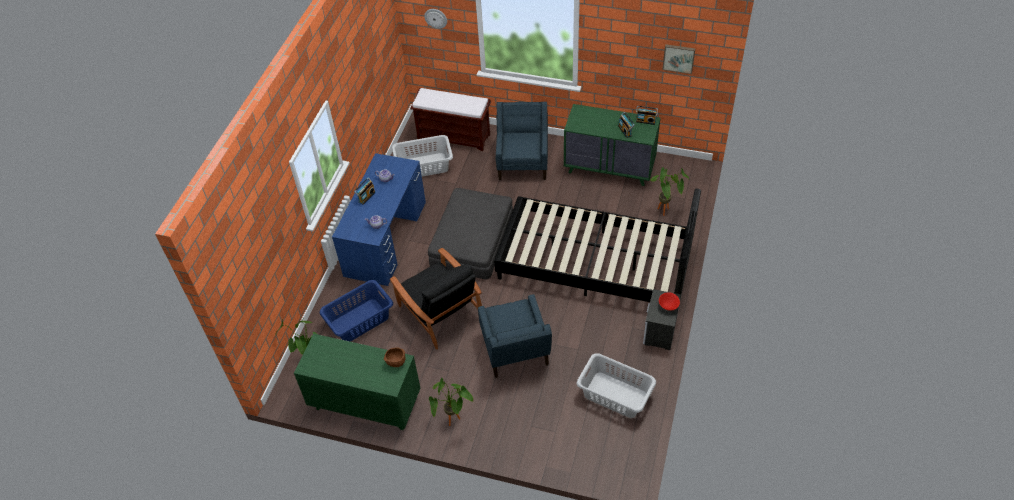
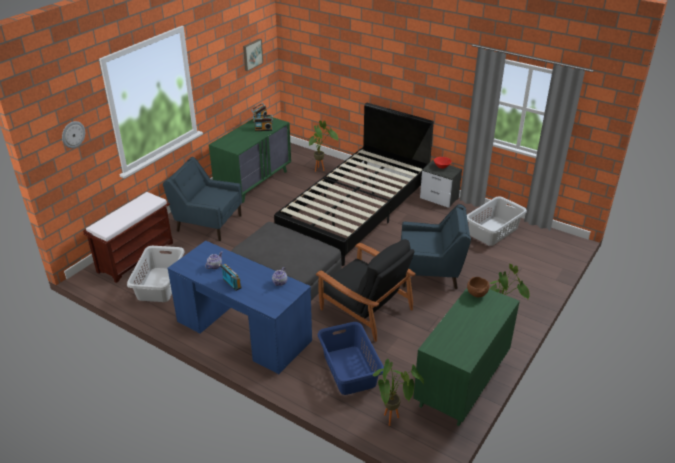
camera: 75 degrees left, 15 degrees down
black armchair [390,248,482,350] -> black armchair turned 60 degrees clockwise [316,239,416,342]

